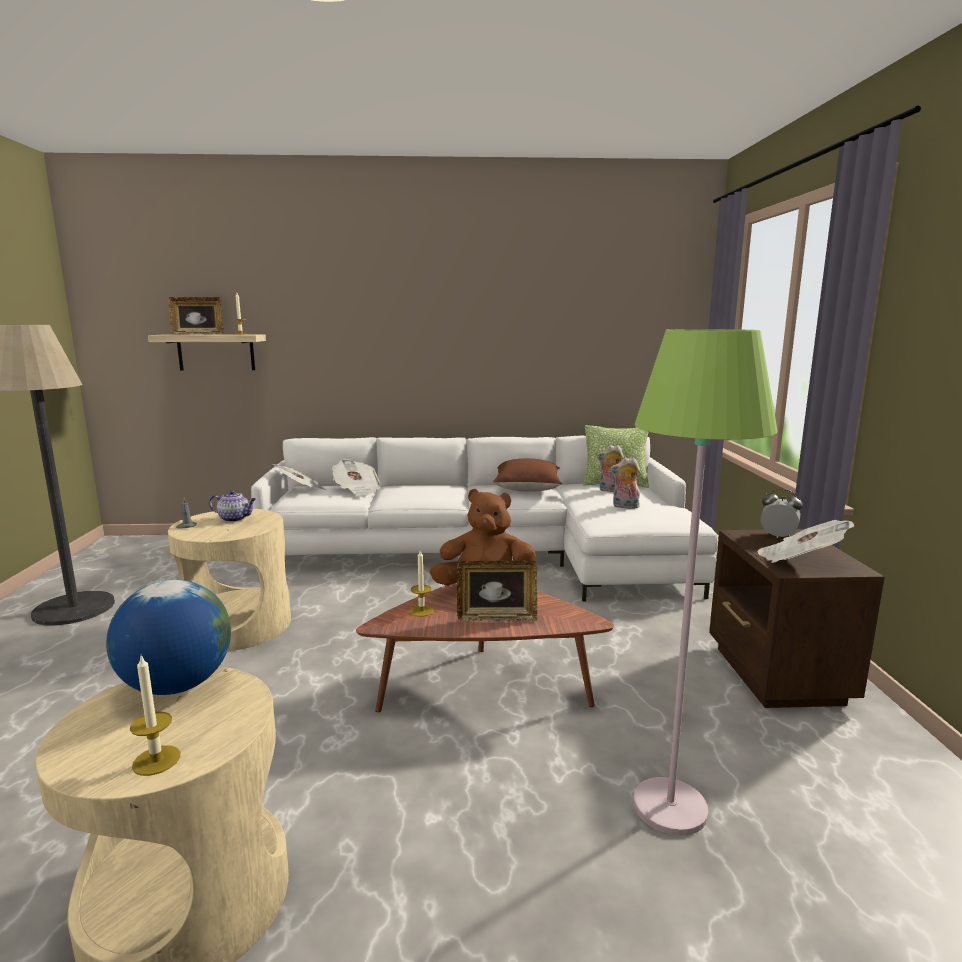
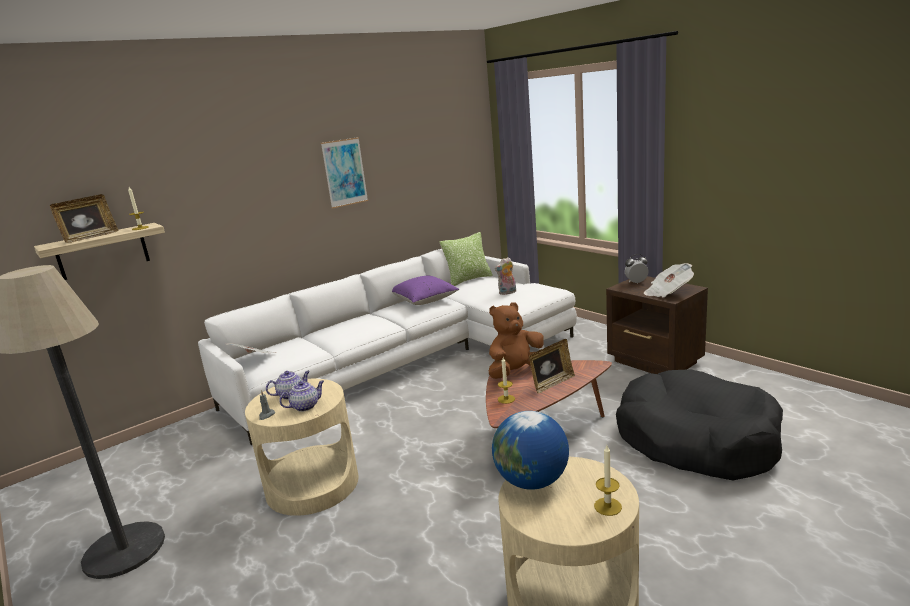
camera: 35 degrees left, 5 degrees up
newspaper [332,459,381,497] -> none
brown pillow [493,458,562,491] -> purple pillow [392,276,459,305]
plush toy [597,445,624,492] -> none
green floor lamp [633,329,778,836] -> black dog bed [616,369,783,480]
none -> teapot [279,380,324,412]
none -> picture [321,137,368,209]

